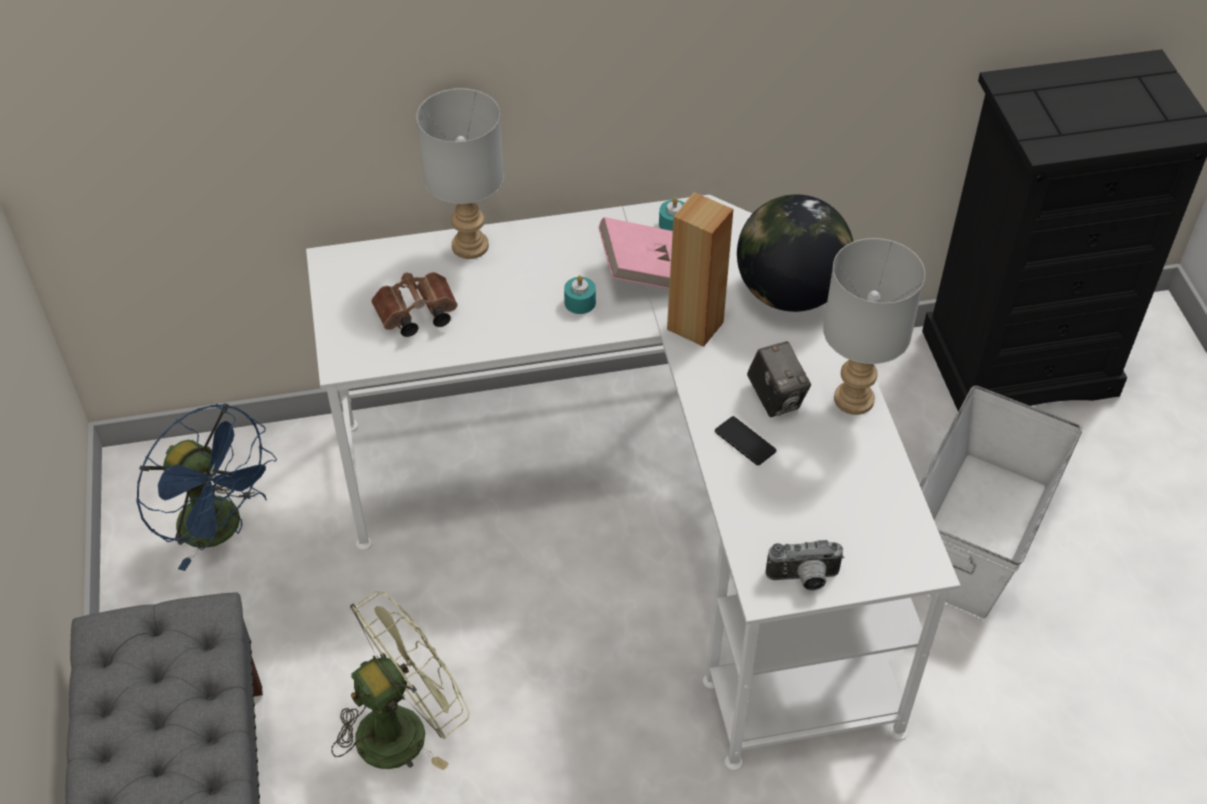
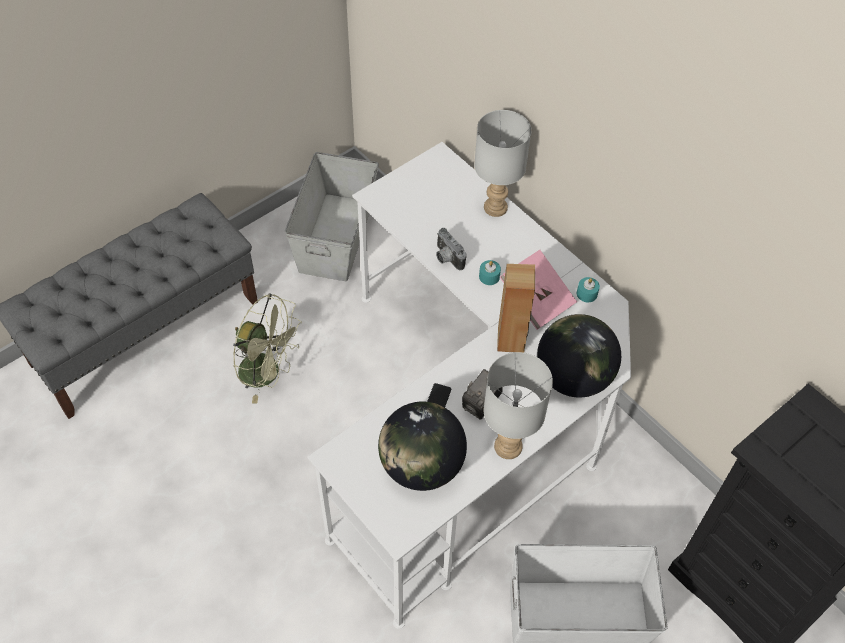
camera: 60 degrees right, 5 degrees up
blue fan [136,403,277,571] -> grey storage box [285,152,379,281]
brown binoculars [371,272,458,337] -> none
camera [765,540,844,591] -> camera moved to [436,228,467,271]
none -> globe [378,402,467,491]

